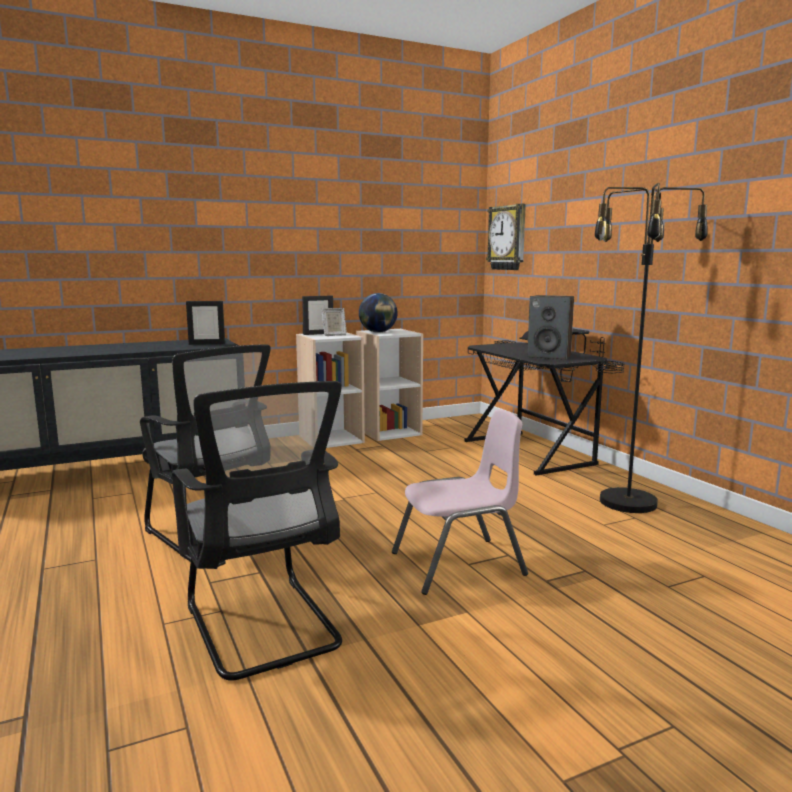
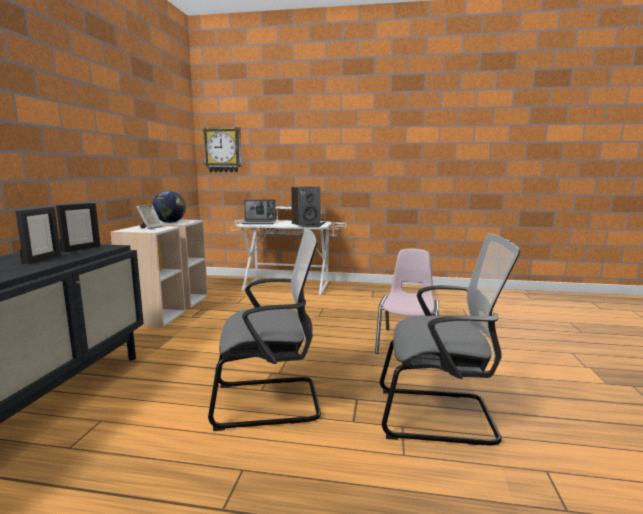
camera: 55 degrees left, 0 degrees up
picture frame [302,295,333,335] -> picture frame moved to [15,207,61,264]
black desk [464,328,625,475] -> white desk [231,206,346,296]
floor lamp [595,183,707,513] -> none
none -> laptop [242,199,276,224]

